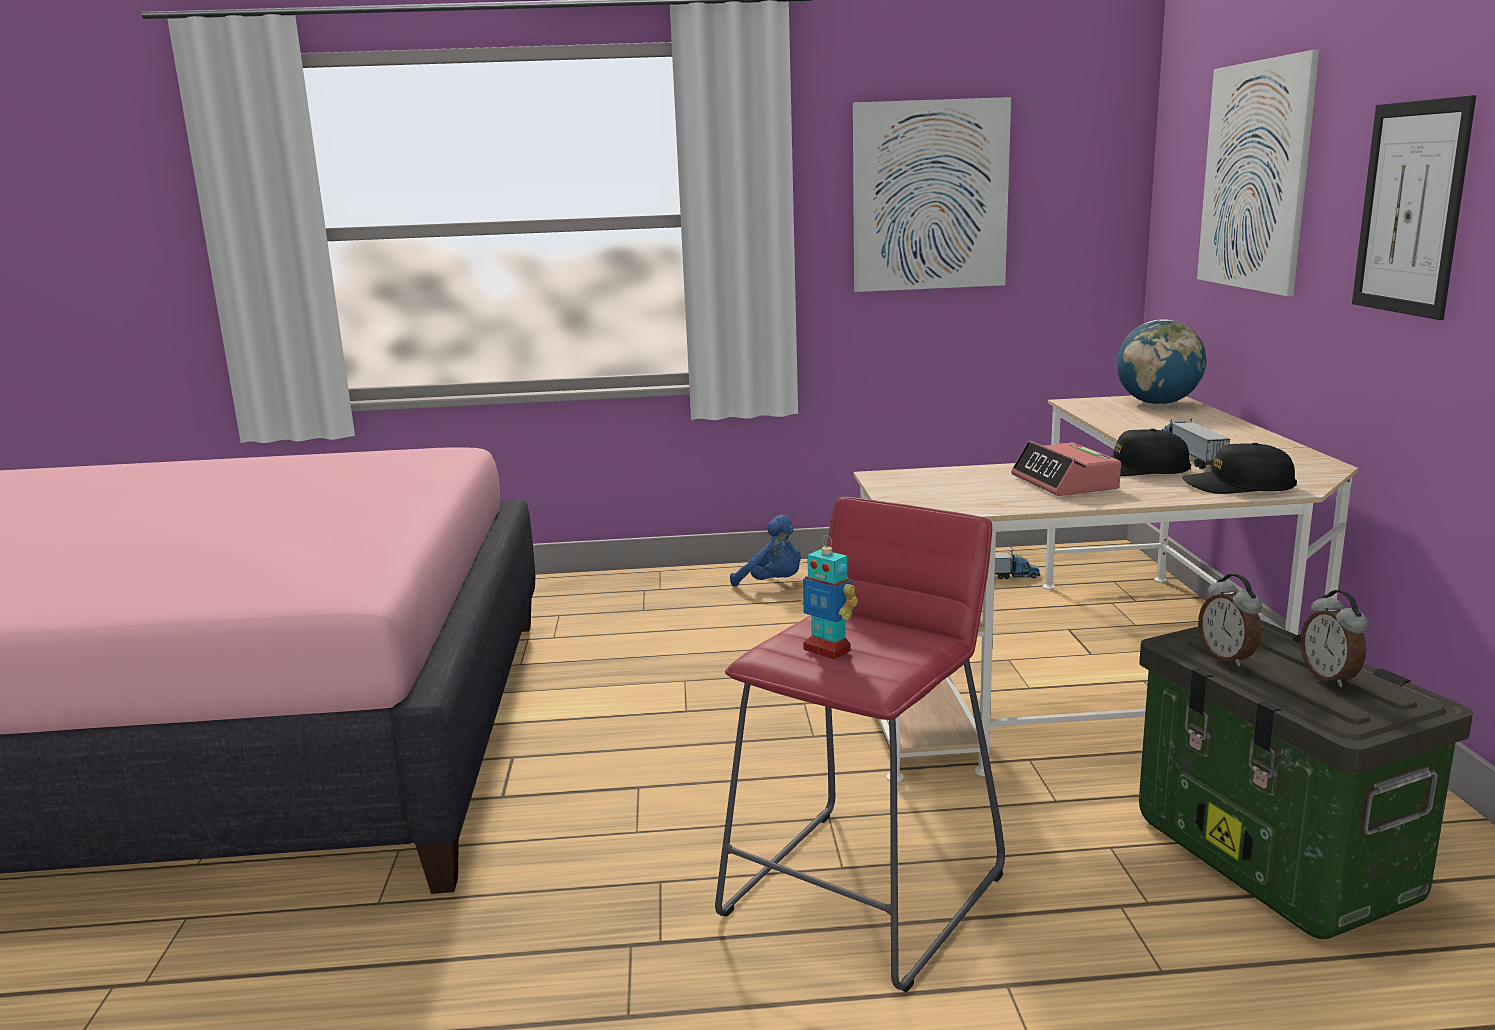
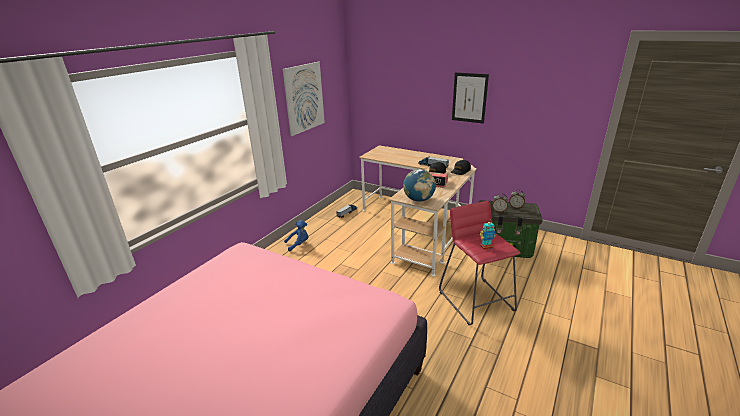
camera: 55 degrees left, 10 degrees up
globe [1117,319,1206,405] -> globe moved to [403,169,436,202]
picture [1197,50,1320,296] -> none

